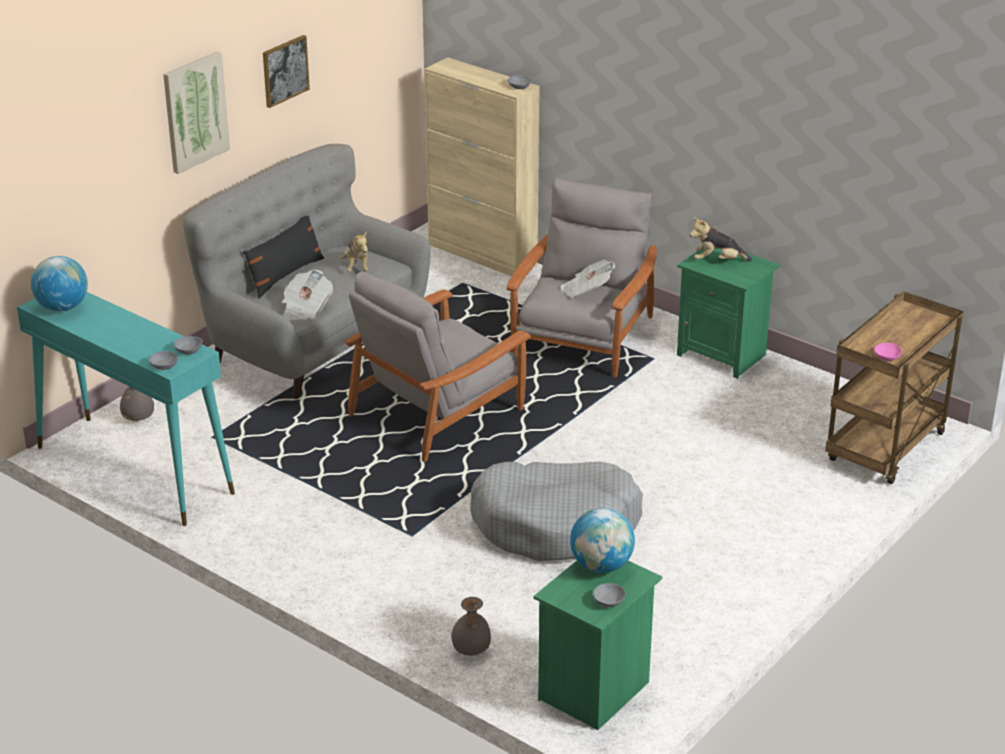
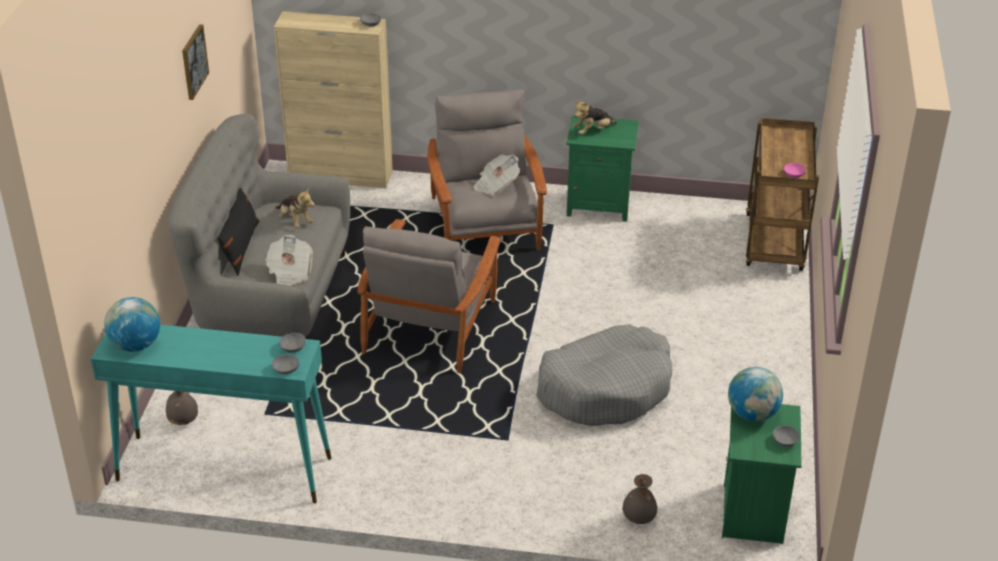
camera: 30 degrees left, 5 degrees up
picture [163,52,230,174] -> none

